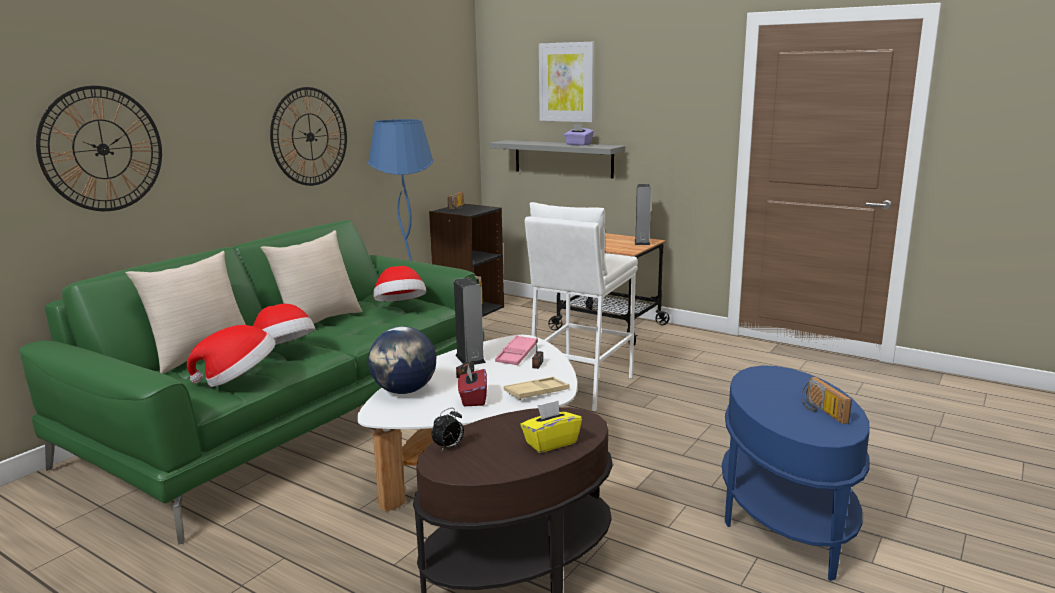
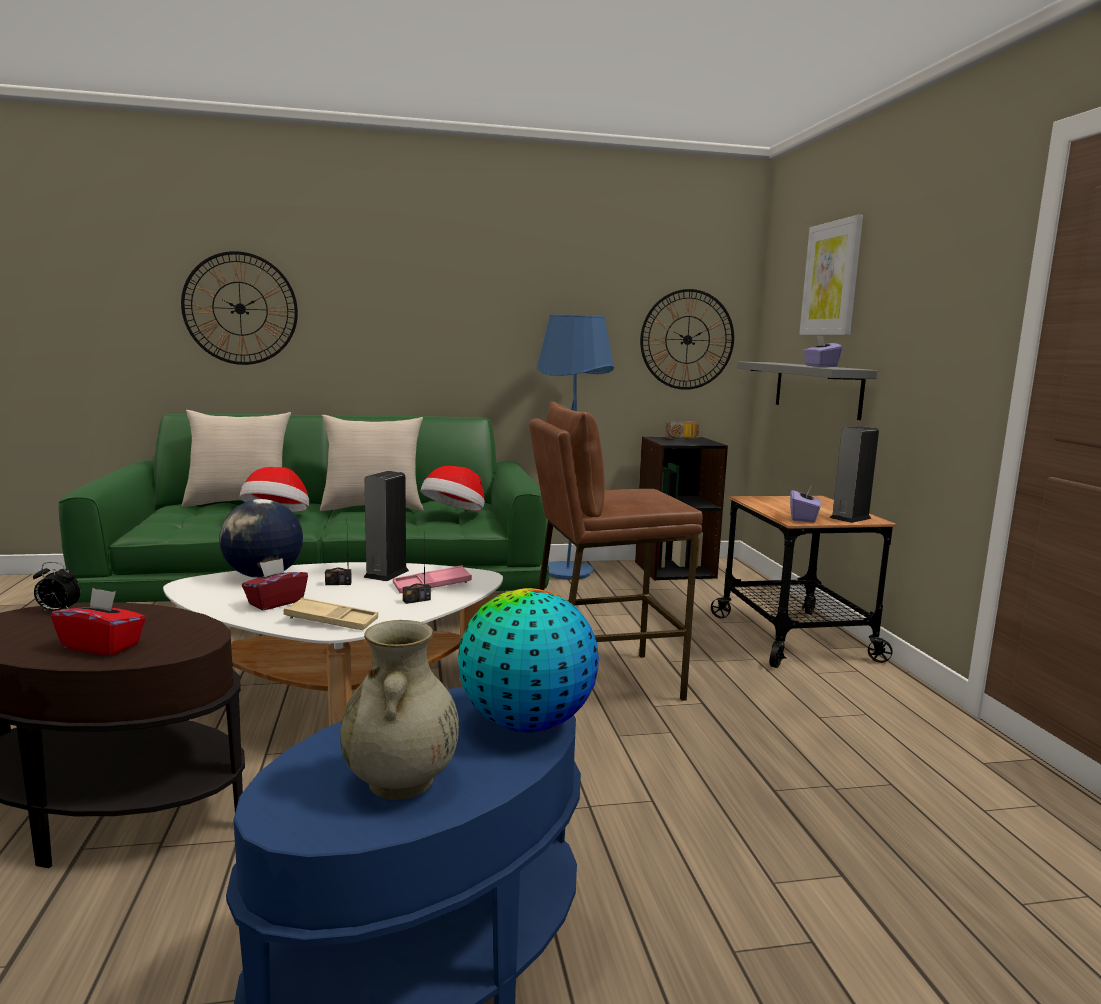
camera: 45 degrees right, 5 degrees down
hat [187,325,276,387] -> none
wall clock [270,87,347,186] -> wall clock moved to [640,289,734,390]
yellow tissue box [521,401,582,453] -> red tissue box [51,588,146,656]
white stool [525,202,637,412] -> brown stool [529,402,703,701]
radio [801,377,852,424] -> beige vase [340,620,459,800]
none -> globe [458,588,599,732]
none -> purple tissue box [790,485,821,523]

